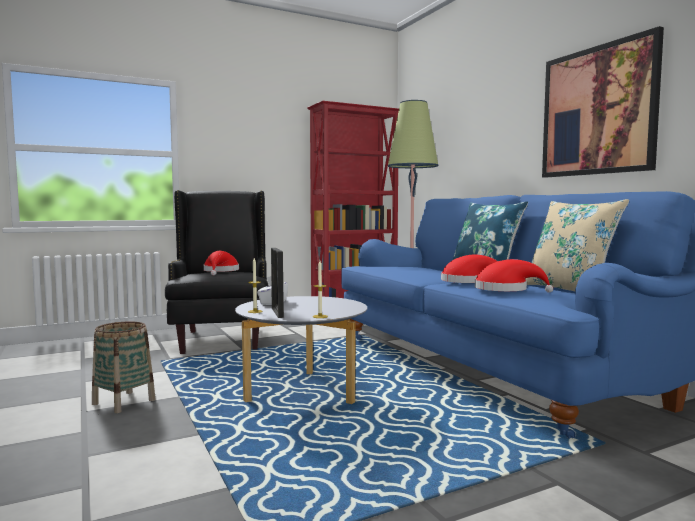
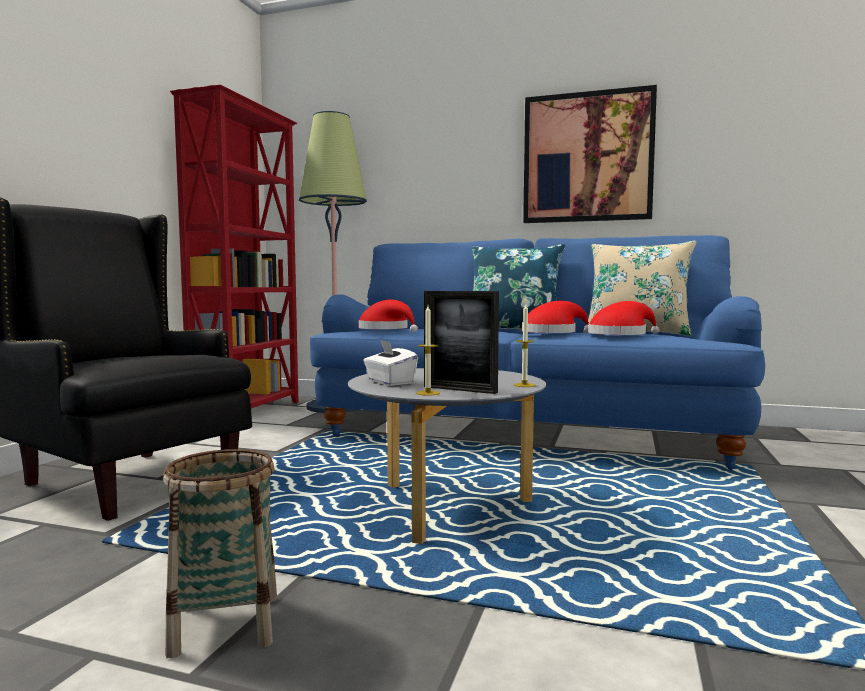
camera: 45 degrees left, 0 degrees up
red hat [204,251,239,275] -> red hat moved to [359,300,418,332]

